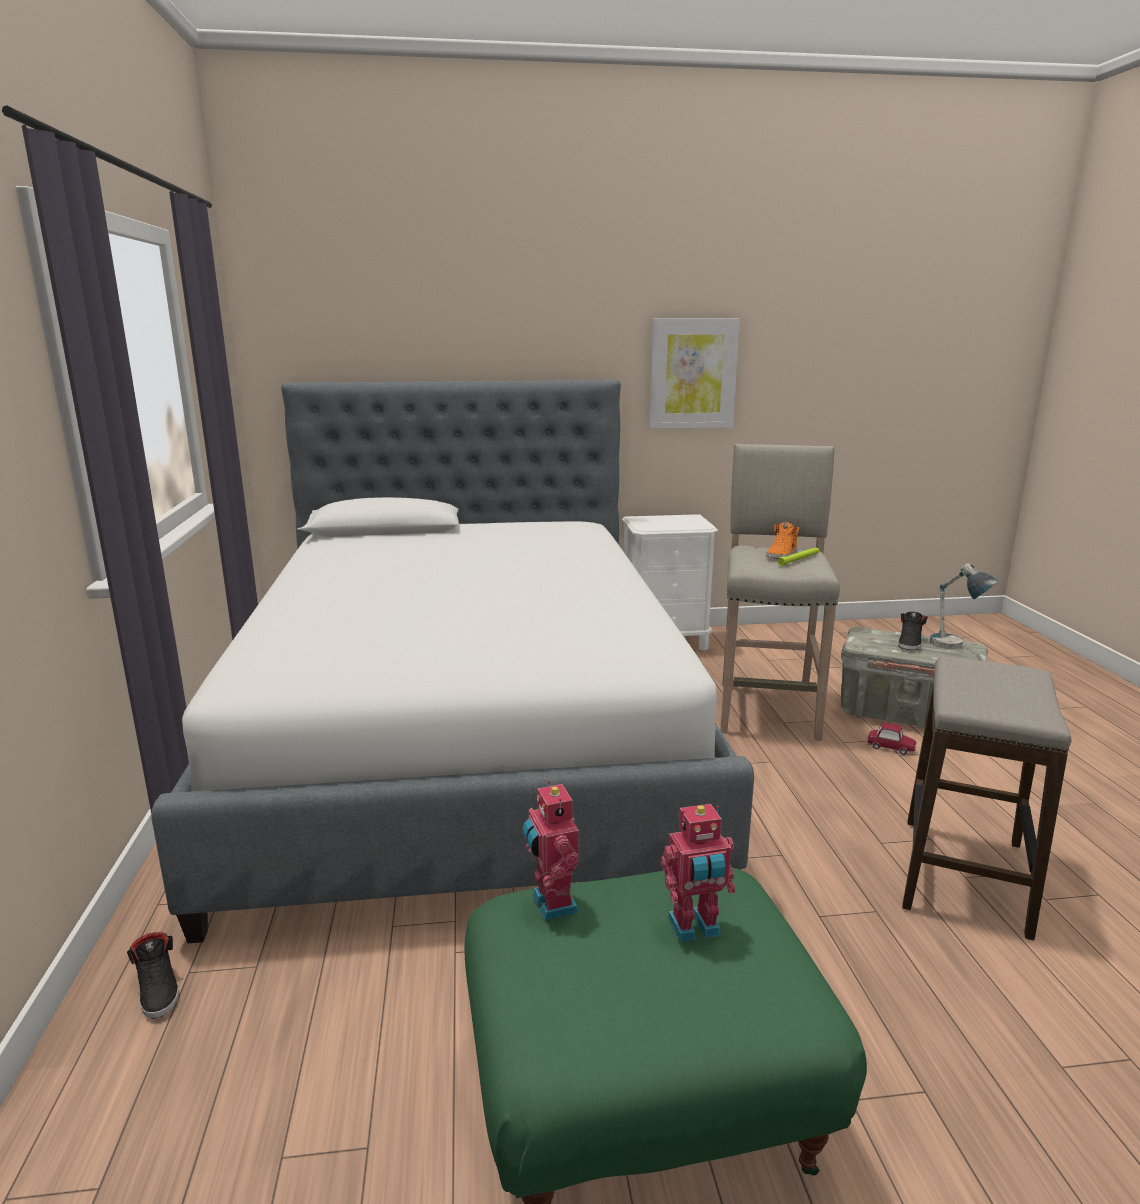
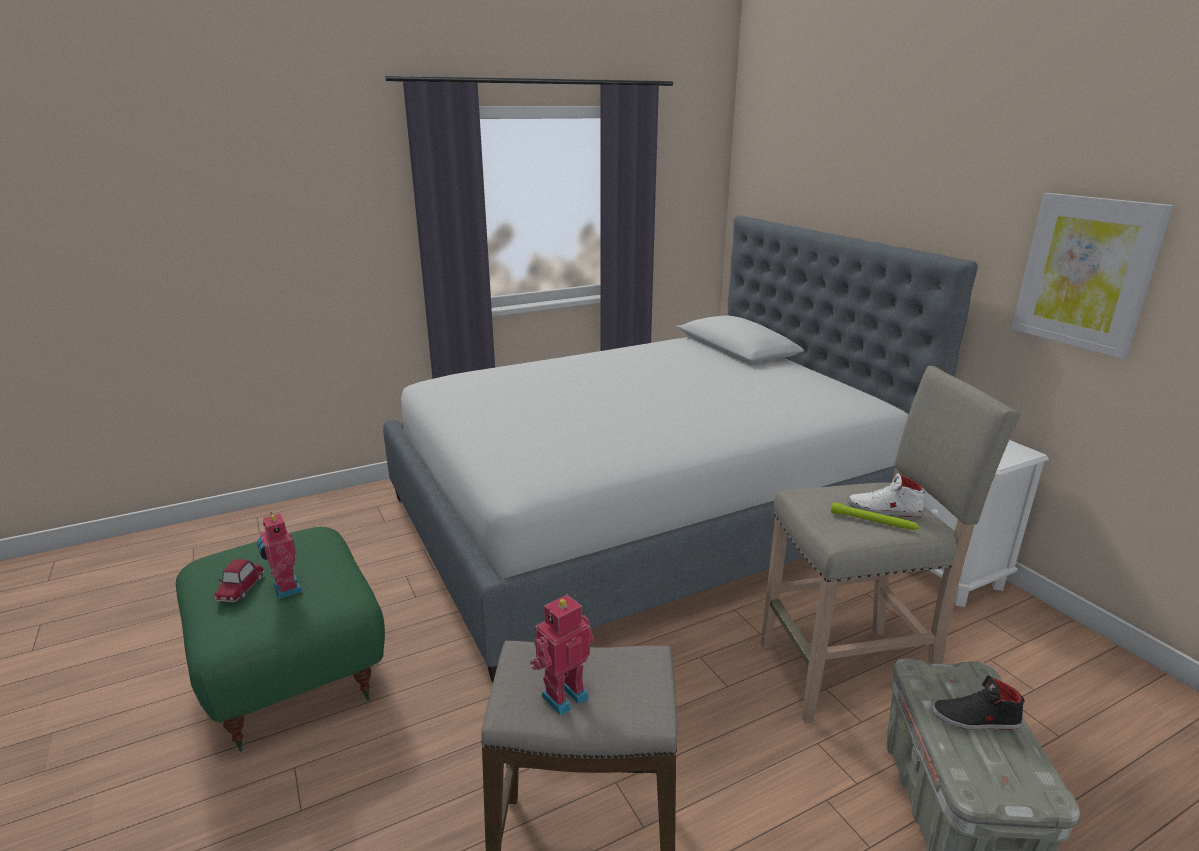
camera: 70 degrees right, 5 degrees up
black shoe [127,932,179,1019] -> none
toy robot [522,780,579,920] -> toy robot moved to [530,595,594,716]
orange shoe [766,522,800,559] -> white shoe [848,473,925,517]
toy car [867,723,917,755] -> toy car moved to [214,559,264,602]
table lamp [930,563,999,649] -> none

